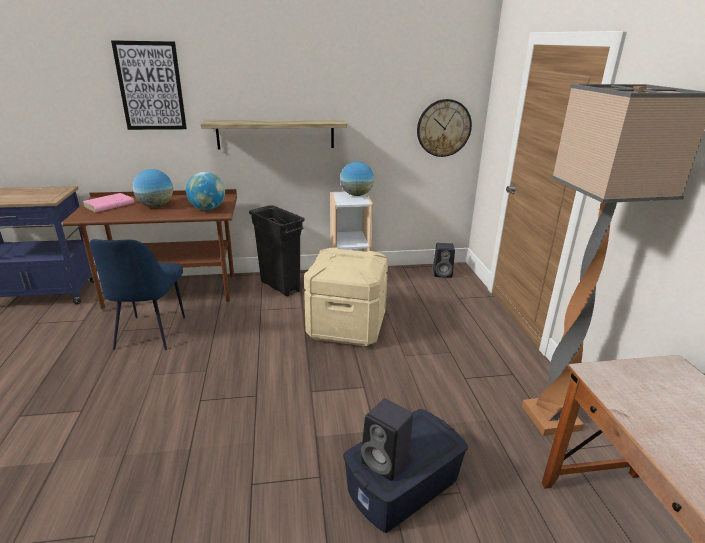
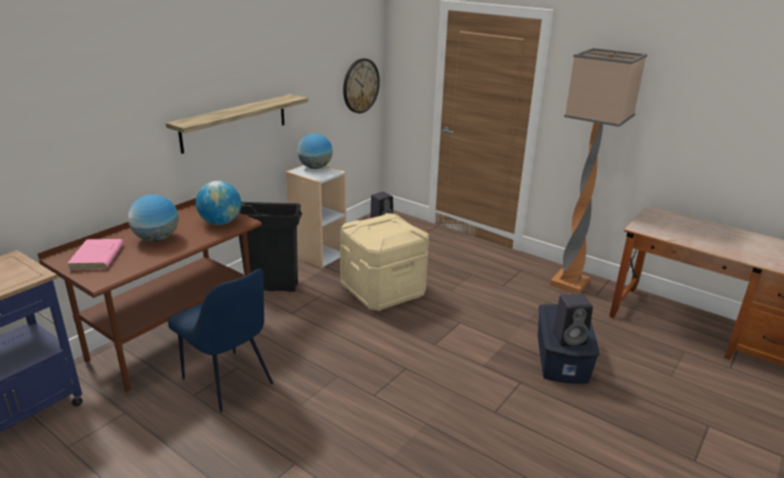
camera: 45 degrees left, 0 degrees up
picture [111,40,187,130] -> none

